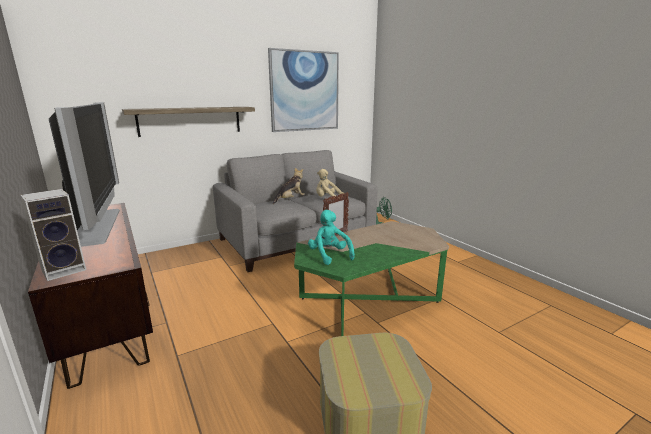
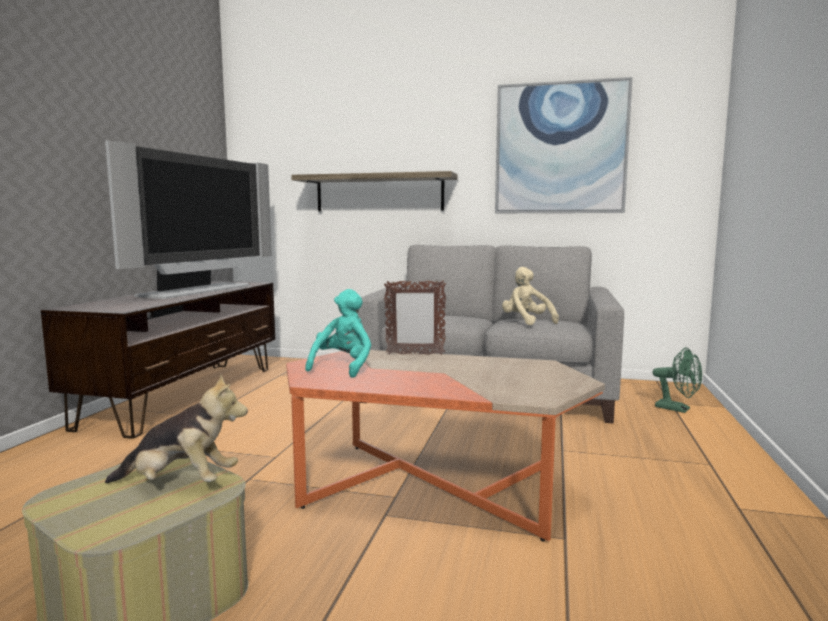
camera: 45 degrees right, 10 degrees down
speaker [20,189,86,281] -> none
plush toy [273,168,305,204] -> plush toy moved to [105,374,248,483]
green coffee table [294,221,449,336] -> orange coffee table [286,350,605,541]

